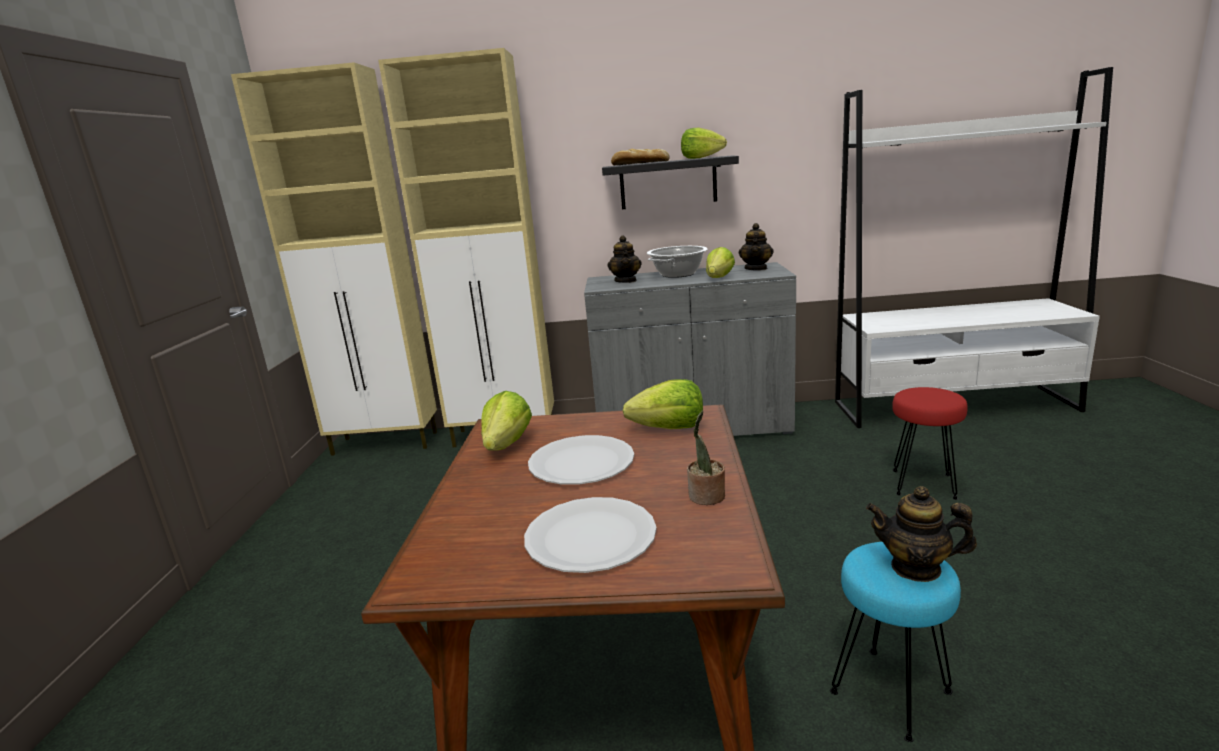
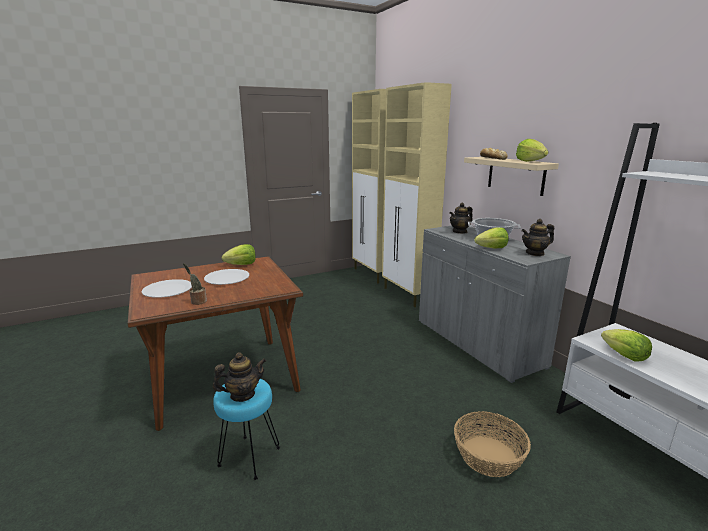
camera: 60 degrees right, 0 degrees up
black shelf [602,156,739,209] -> beige shelf [464,157,559,196]
lettuce [623,379,703,429] -> lettuce moved to [601,329,652,362]
teapot [866,486,977,582] -> teapot turned 75 degrees clockwise [213,352,266,402]
red stool [892,387,968,500] -> basket [454,411,531,477]

